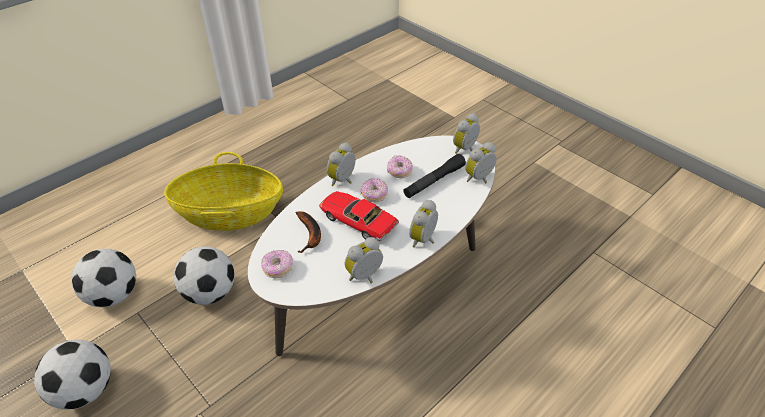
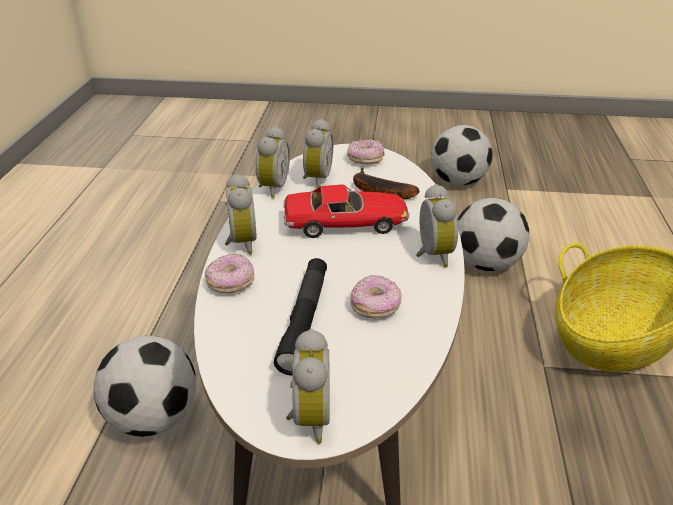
camera: 140 degrees right, 10 degrees down
football [71,249,136,307] -> football moved to [93,336,196,437]
donut [360,178,388,202] -> donut moved to [205,253,255,293]
alarm clock [465,142,497,184] -> alarm clock moved to [303,119,333,188]

